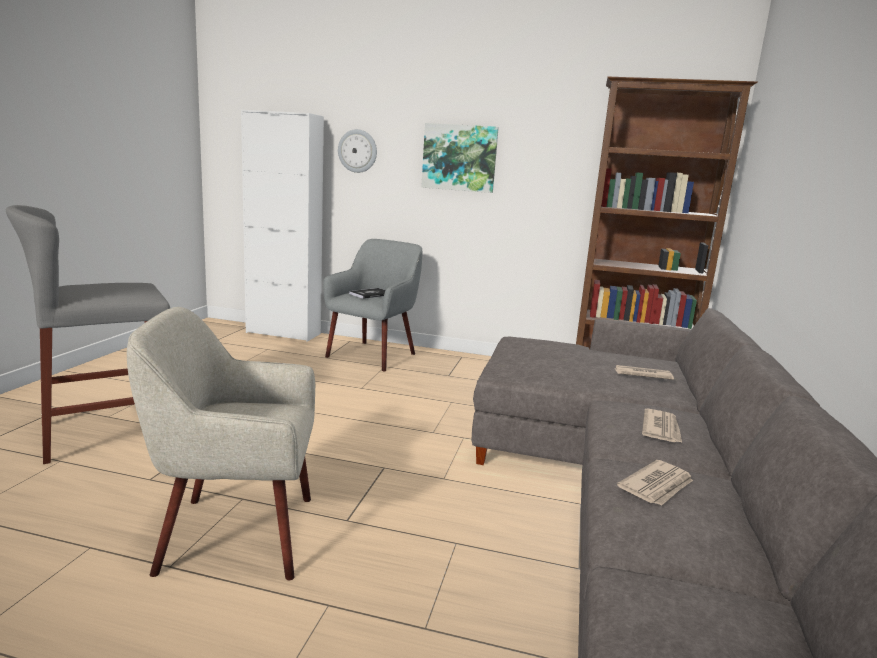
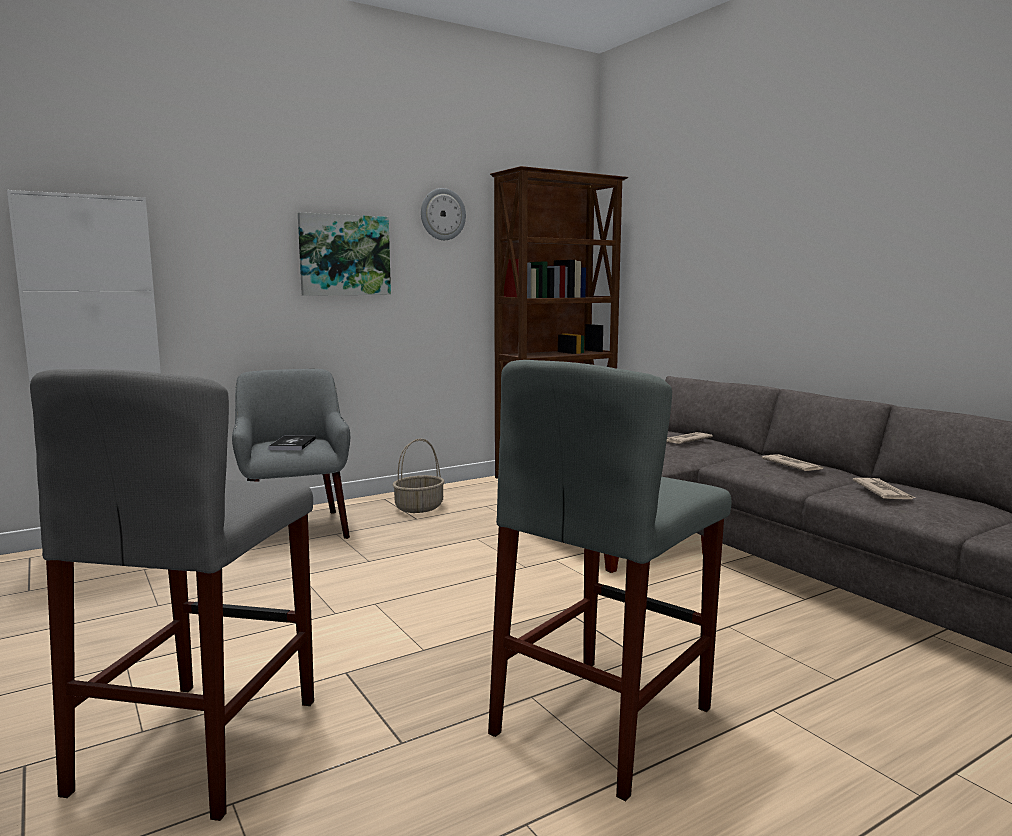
camera: 45 degrees left, 5 degrees down
beige armchair [127,307,315,580] -> grey stool [488,360,731,802]
wall clock [338,129,377,173] -> wall clock moved to [421,188,466,240]
none -> basket [393,439,445,513]

